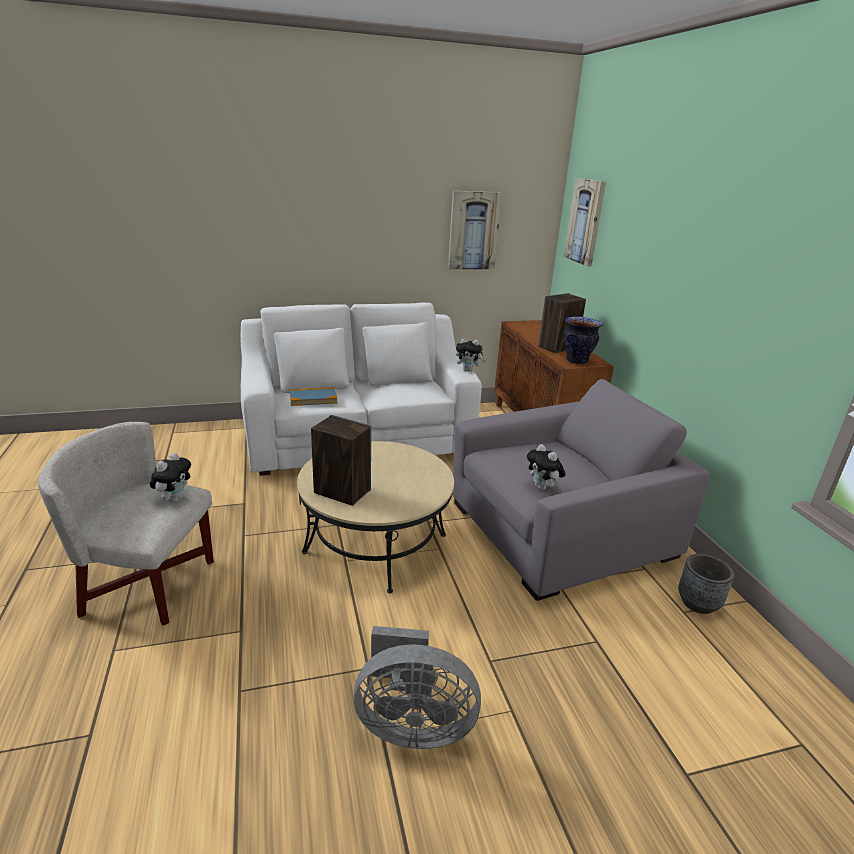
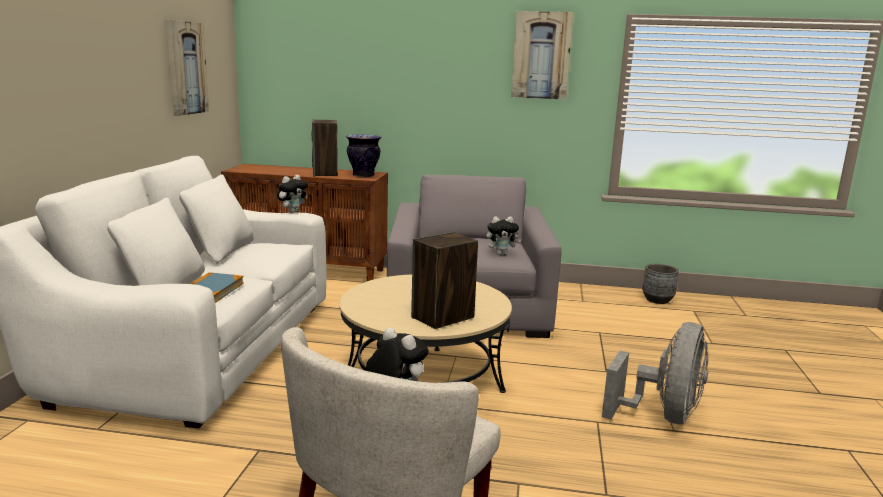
camera: 65 degrees left, 10 degrees down
picture [563,178,606,267] -> picture moved to [511,11,573,100]
grey planter [678,554,734,614] -> grey planter moved to [643,264,679,304]

